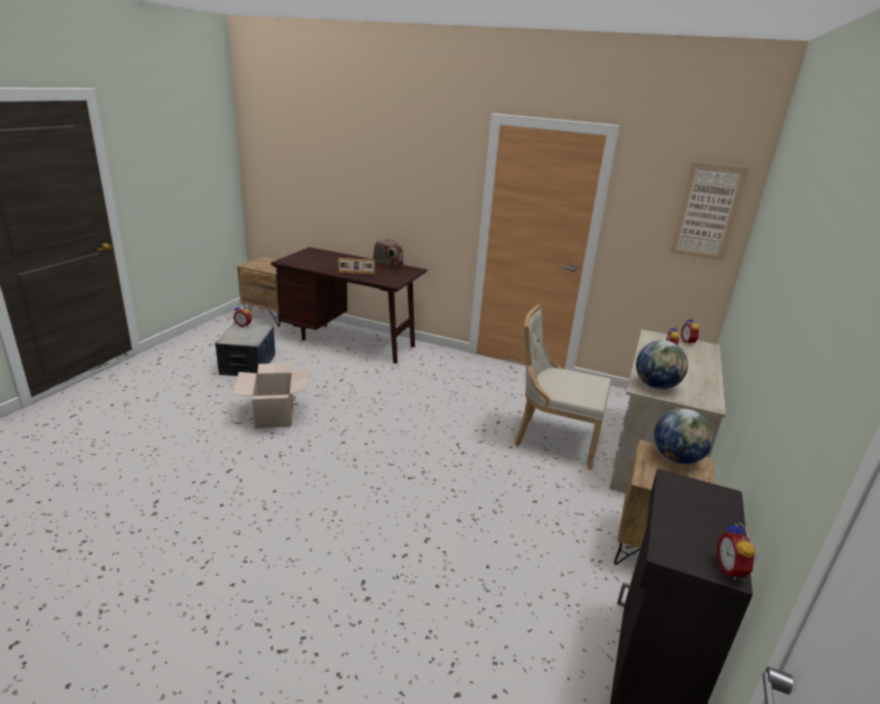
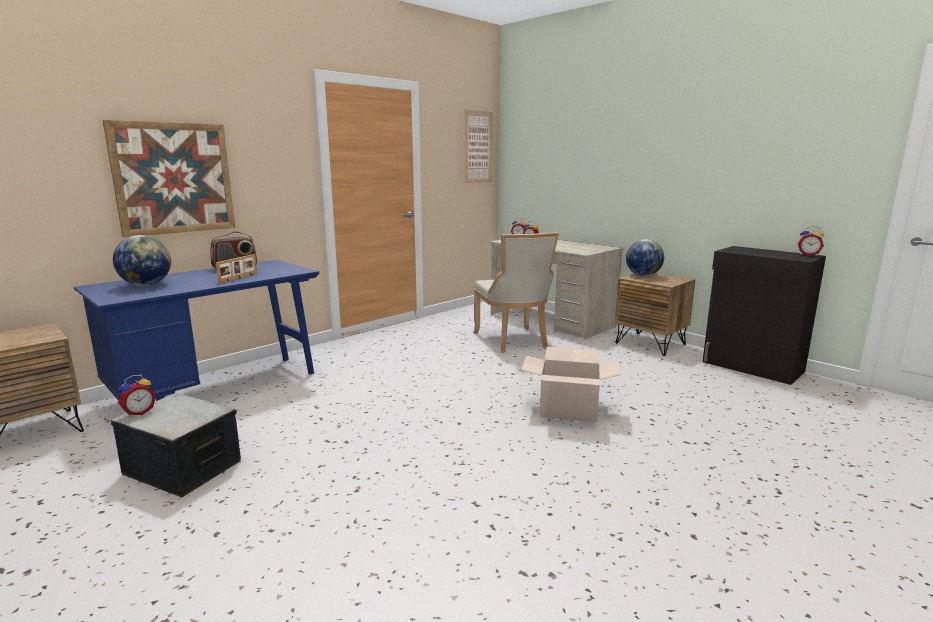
camera: 65 degrees left, 10 degrees down
cardboard box [233,363,308,428] -> cardboard box moved to [522,347,621,423]
brown desk [271,247,428,363] -> blue desk [74,260,319,401]
beige chair [514,304,611,470] -> beige chair turned 60 degrees counterclockwise [473,232,559,353]
globe [636,340,688,389] -> globe moved to [113,235,171,286]
none -> picture [103,120,235,237]

